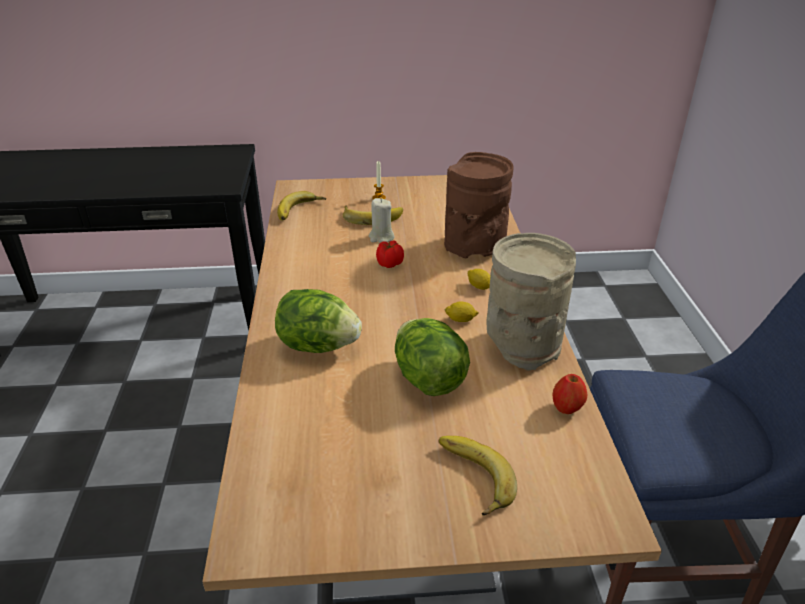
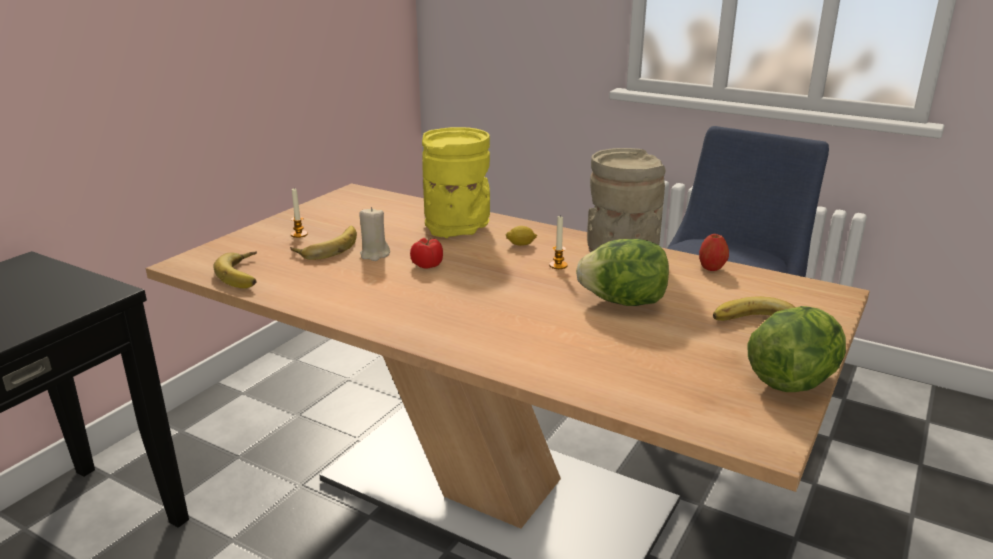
camera: 55 degrees left, 10 degrees down
lettuce [275,289,362,353] -> lettuce moved to [747,306,846,392]
brown vase [444,152,513,258] -> yellow vase [422,127,490,238]
lemon [444,301,478,322] -> candle [549,215,568,269]

